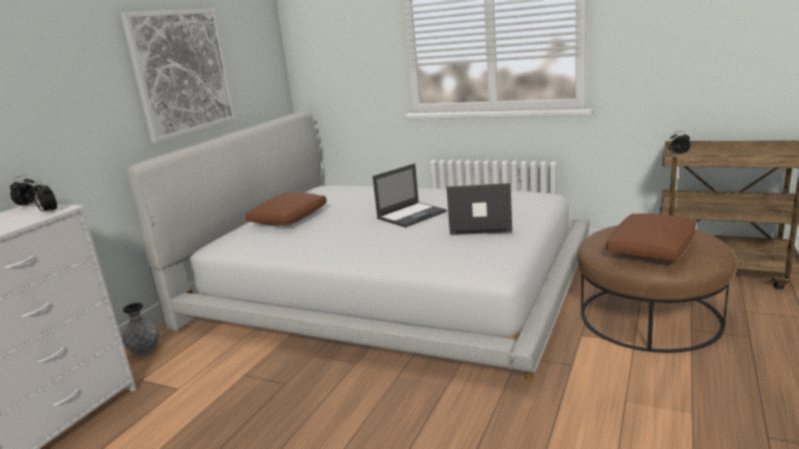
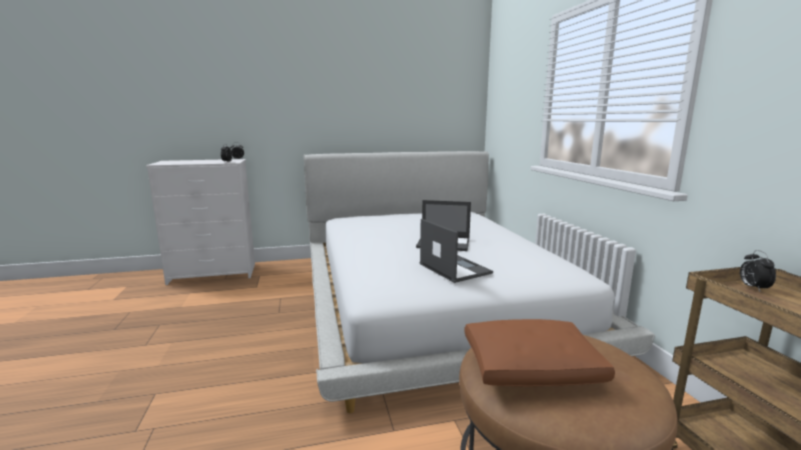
camera: 50 degrees right, 5 degrees down
picture [120,8,236,143] -> none
grey vase [123,303,159,354] -> none
brown pillow [245,192,327,226] -> none

